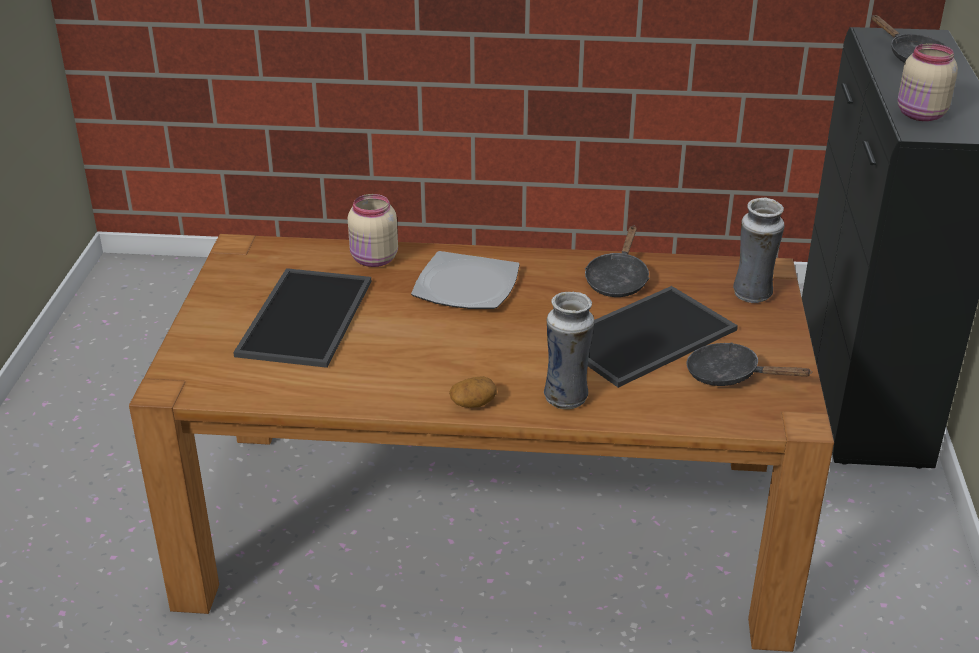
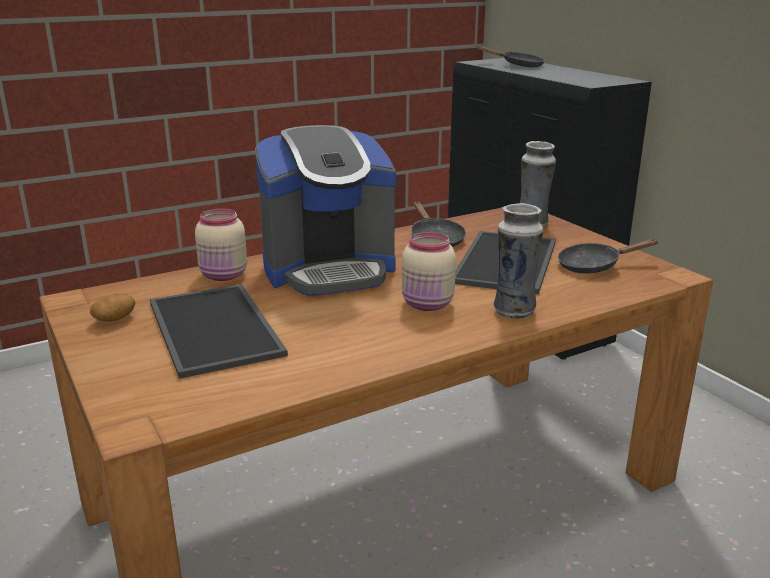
camera: 35 degrees left, 10 degrees down
plate [411,251,520,309] -> coffee machine [255,125,396,296]
potato [449,376,497,408] -> potato moved to [90,293,136,322]
beige jar [898,43,958,121] -> beige jar moved to [402,232,456,311]

